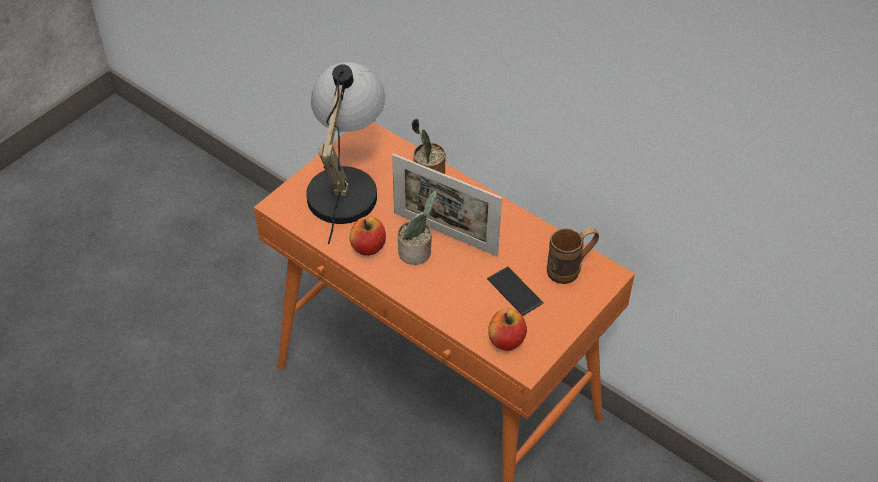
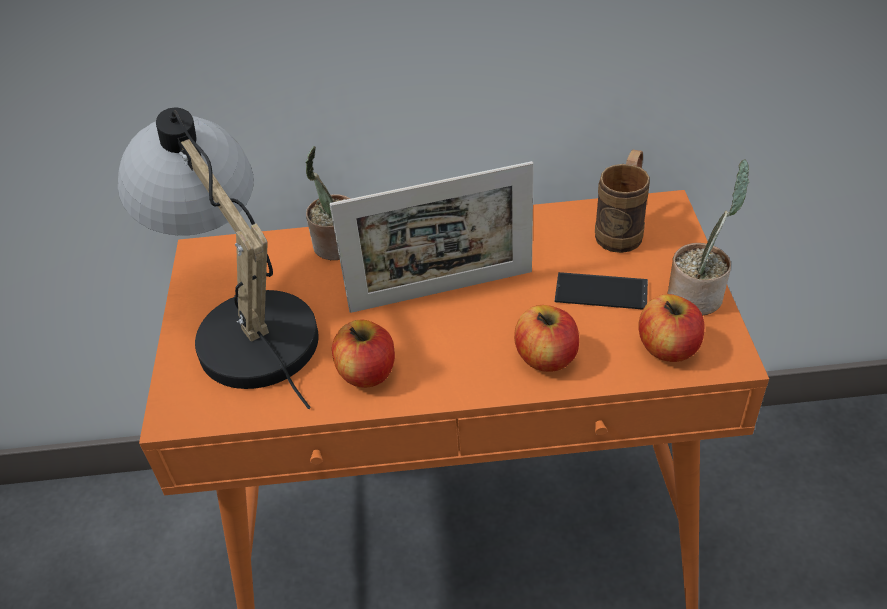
camera: 40 degrees left, 5 degrees down
potted plant [398,191,437,265] -> potted plant moved to [668,159,749,315]
none -> apple [514,305,579,372]

